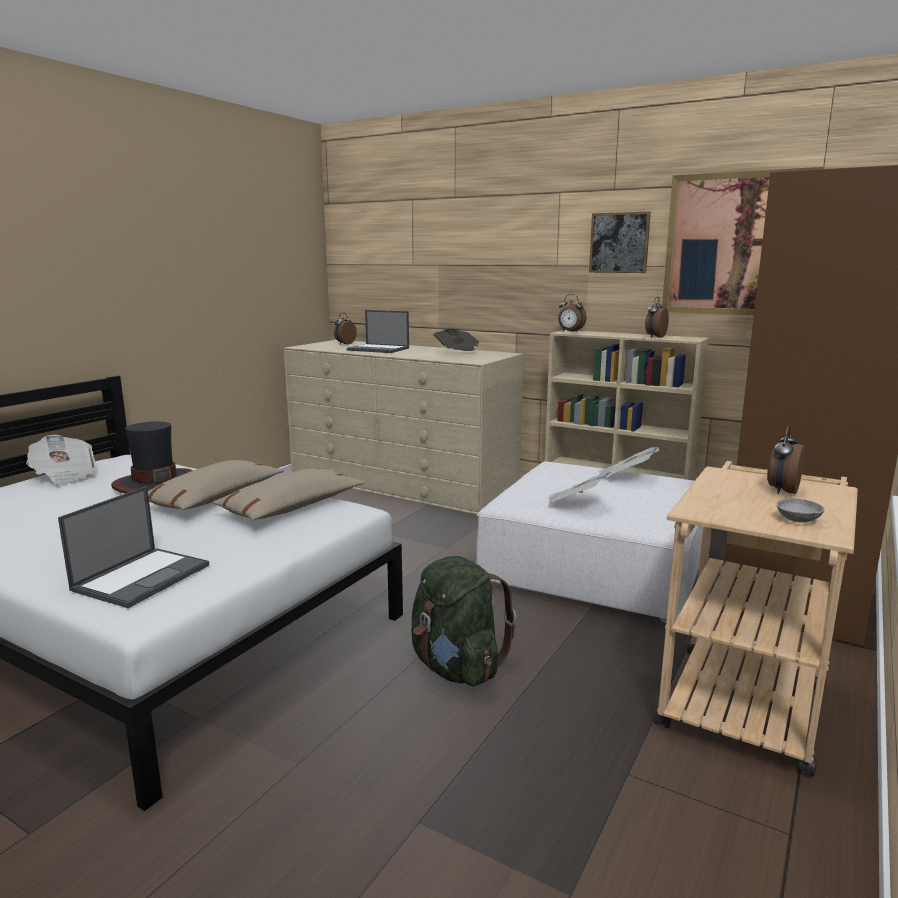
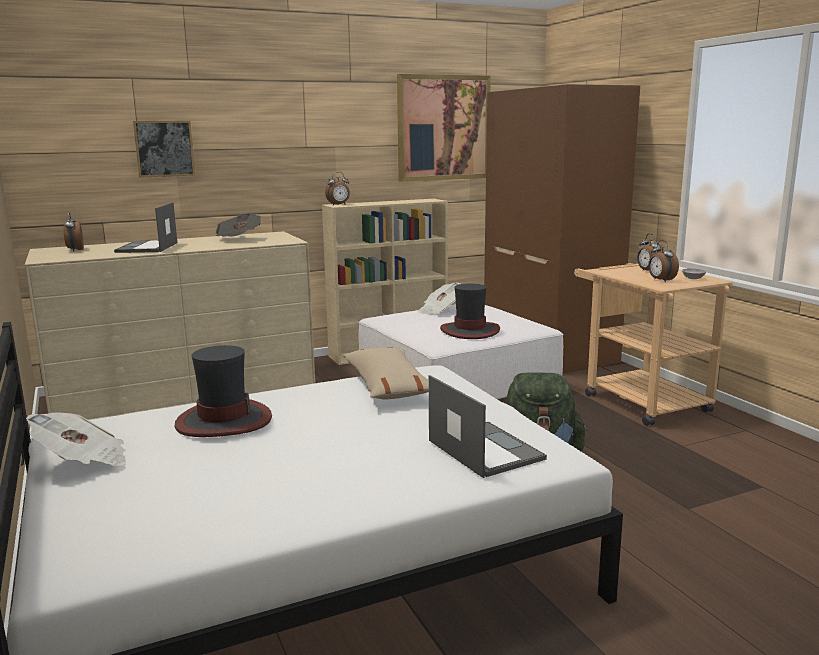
camera: 55 degrees left, 0 degrees up
beige pillow [148,460,284,510] -> none
laptop [347,310,409,353] -> laptop turned 120 degrees clockwise [114,202,177,253]
newspaper [548,472,612,504] -> hat [440,284,500,339]
picture [589,211,651,273] -> picture moved to [133,121,195,178]
alarm clock [645,297,669,338] -> alarm clock moved to [649,240,679,282]

